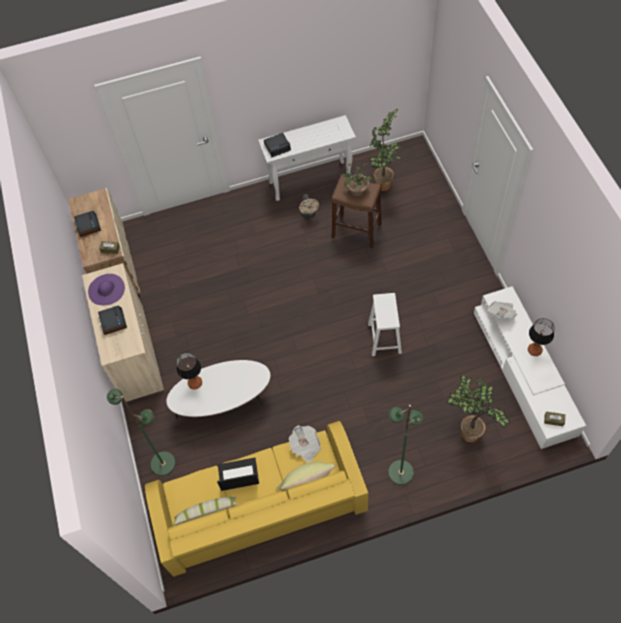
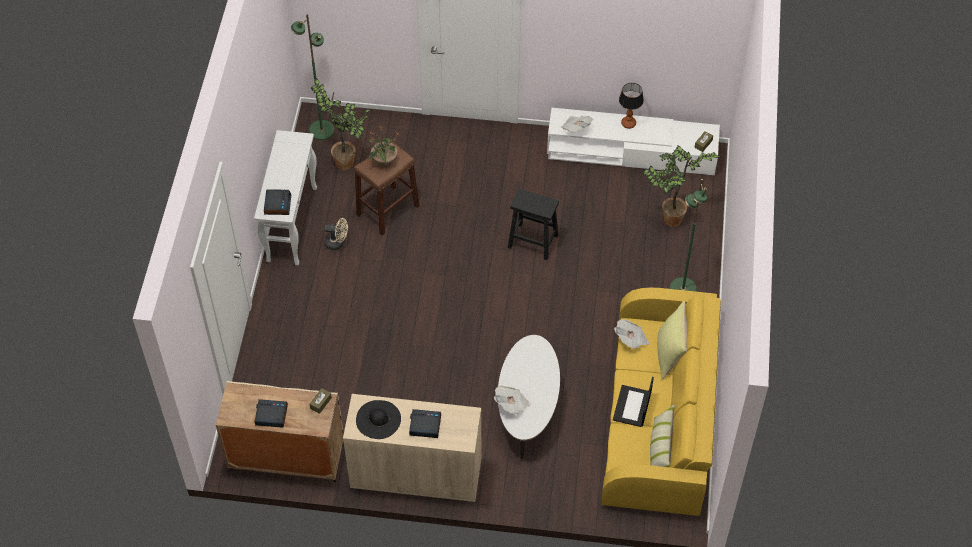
camera: 70 degrees left, 5 degrees down
purple hat [88,274,125,305] -> black hat [356,400,401,439]
green floor lamp [107,389,176,476] -> green floor lamp moved to [291,14,334,140]
table lamp [176,353,202,389] -> newspaper [494,385,531,414]
white stool [368,293,402,356] -> black stool [508,188,559,260]

